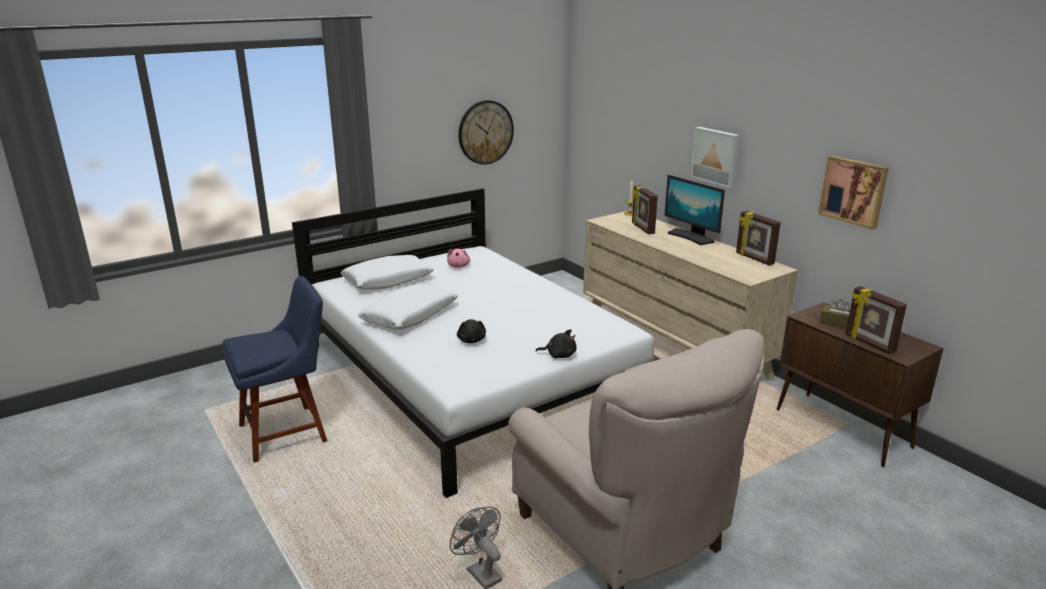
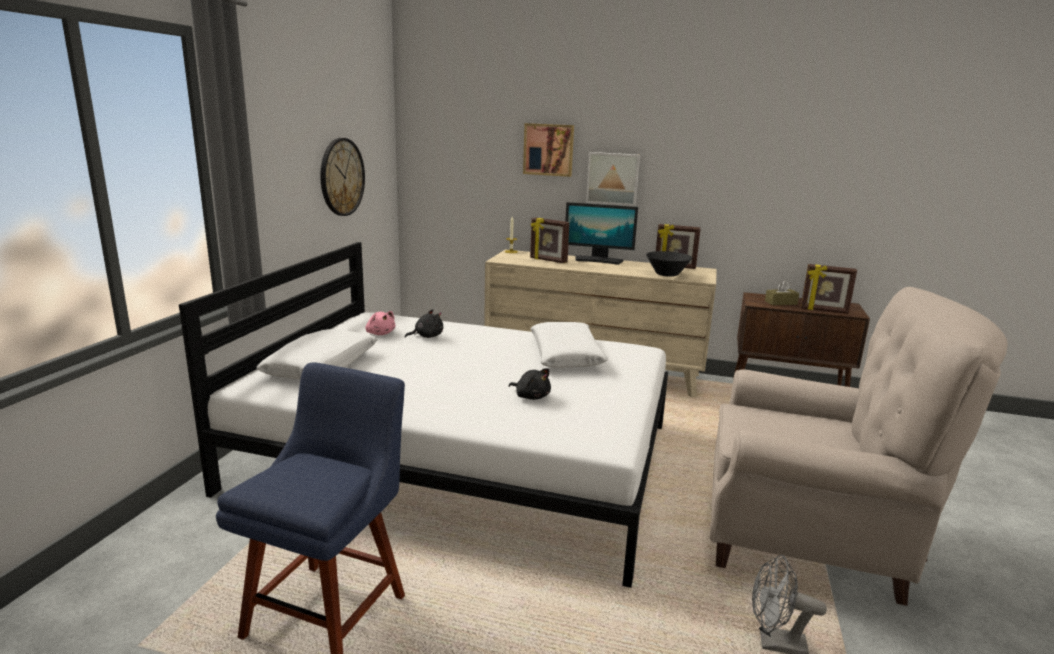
camera: 40 degrees left, 5 degrees down
white pillow [358,284,458,329] -> white pillow moved to [531,322,608,368]
black plush toy [536,329,577,358] -> black plush toy moved to [405,309,443,338]
picture [818,156,889,230] -> picture moved to [523,123,574,177]
none -> black bowl [646,251,692,277]

